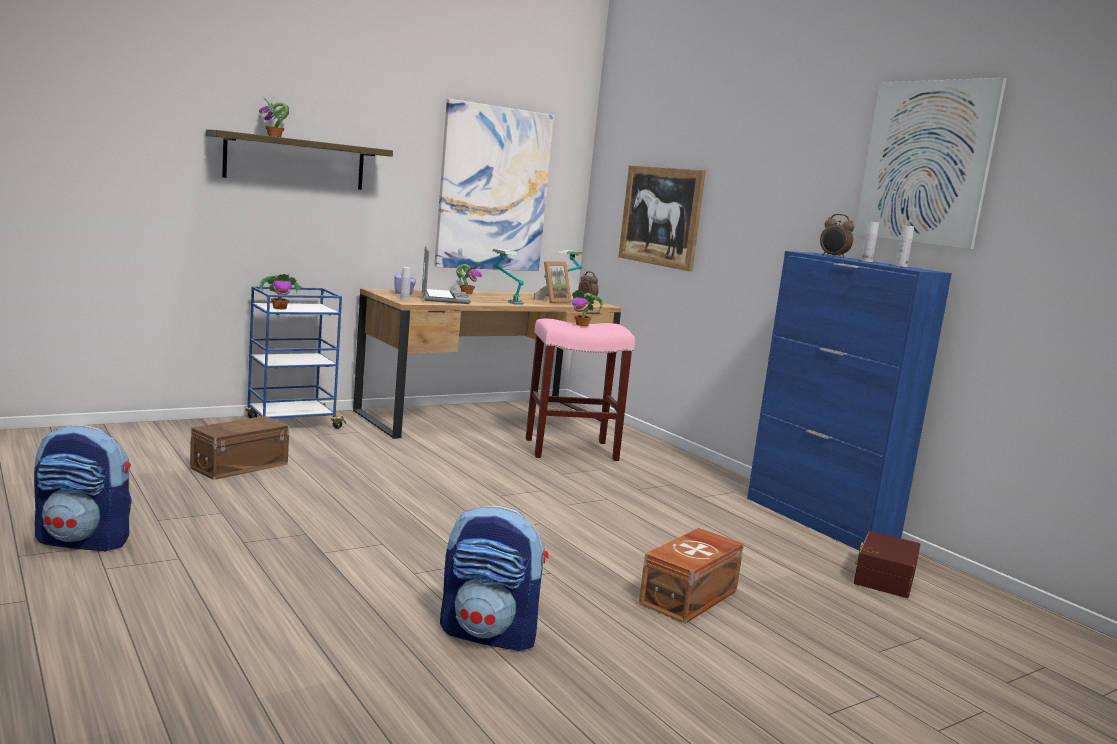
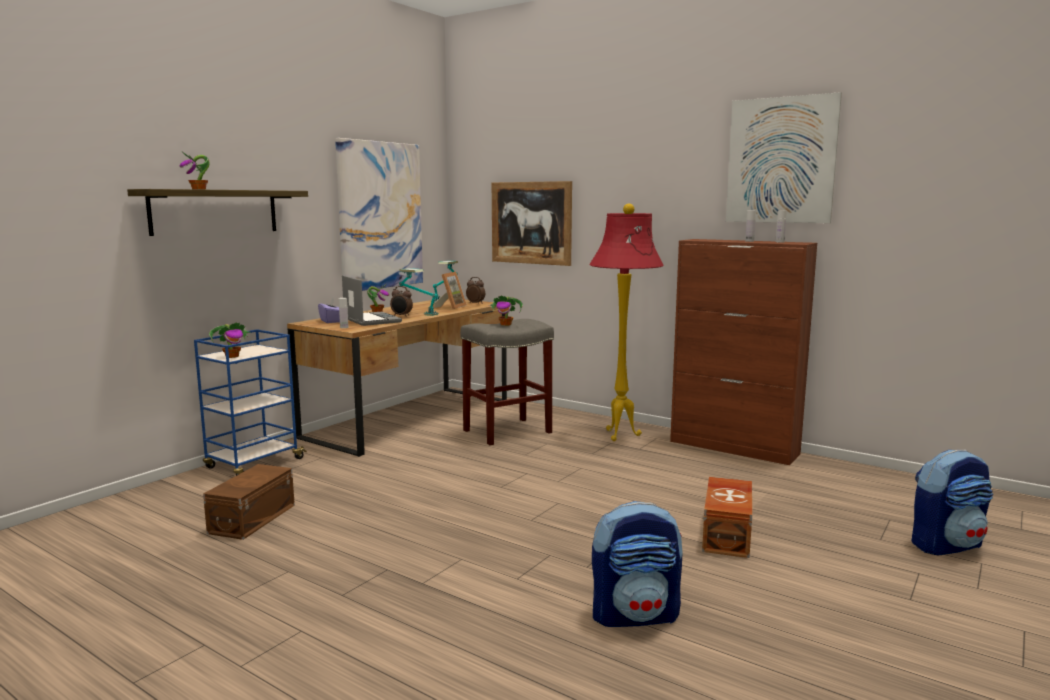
camera: 20 degrees left, 0 degrees up
backpack [34,425,132,552] -> backpack moved to [912,450,993,556]
pink stool [526,319,635,461] -> grey stool [460,319,554,445]
blue cabinet [747,251,952,551] -> brown cabinet [670,239,817,465]
alarm clock [820,214,854,258] -> alarm clock moved to [390,286,413,317]
brown storage box [854,531,920,598] -> none
none -> red floor lamp [589,204,664,441]

